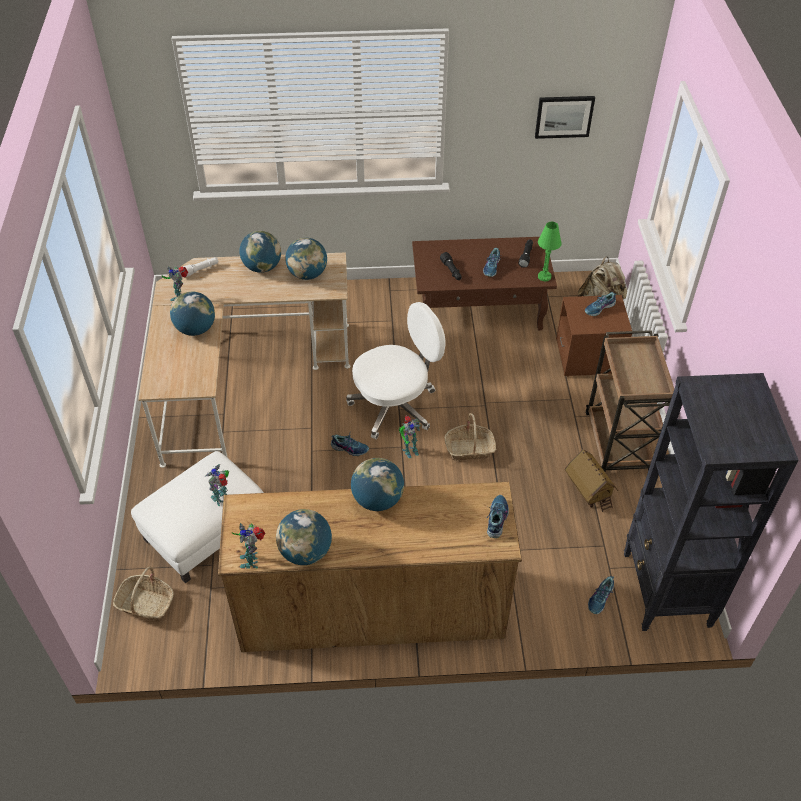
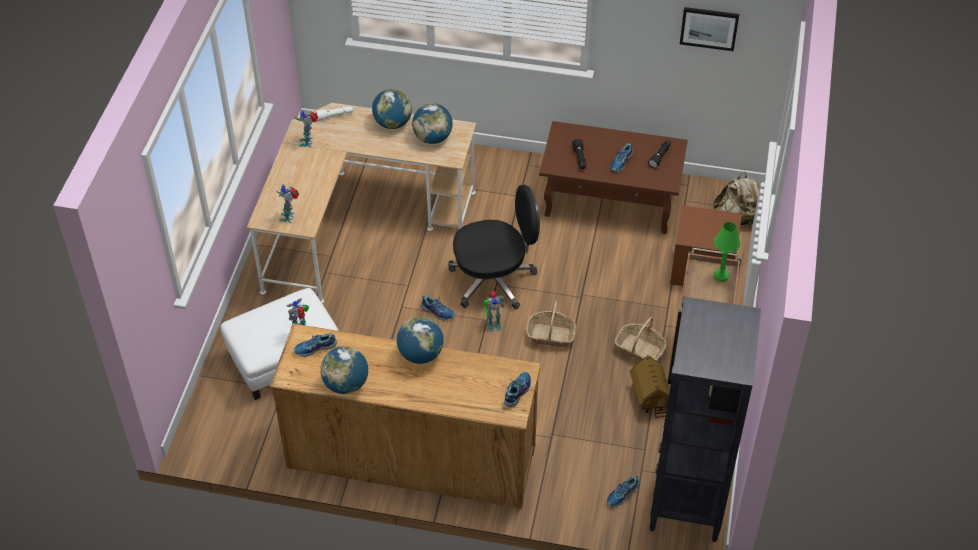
camera: 15 degrees right, 0 degrees up
basket [113,566,174,621] -> basket moved to [615,317,666,361]
globe [170,291,215,336] -> none
toy robot [232,523,265,568] -> toy robot moved to [276,184,299,223]
white office chair [346,302,445,439] -> black office chair [448,185,540,309]
green table lamp [538,222,562,281] -> green table lamp moved to [714,222,740,282]
shoe [585,292,617,316] -> shoe moved to [294,333,337,357]

